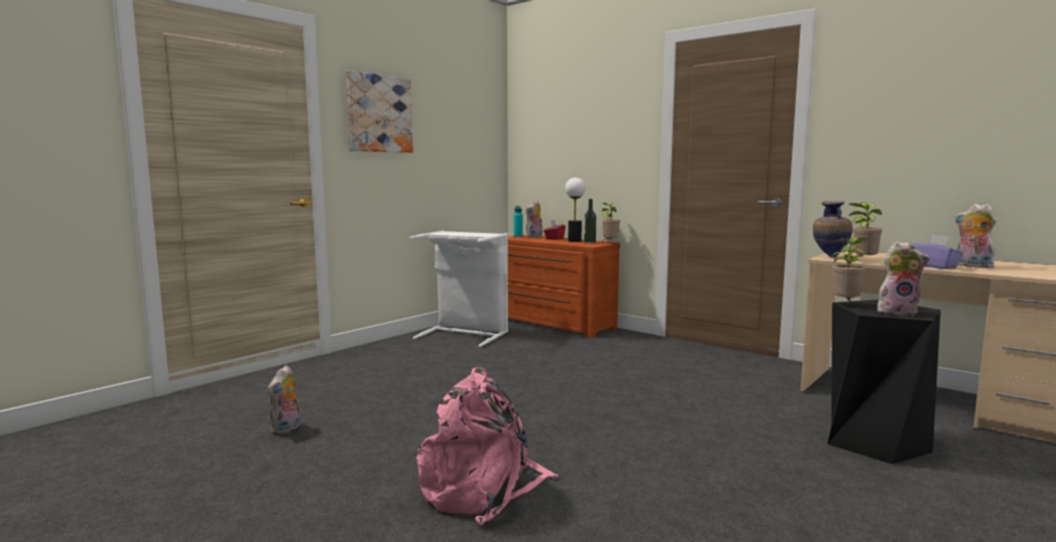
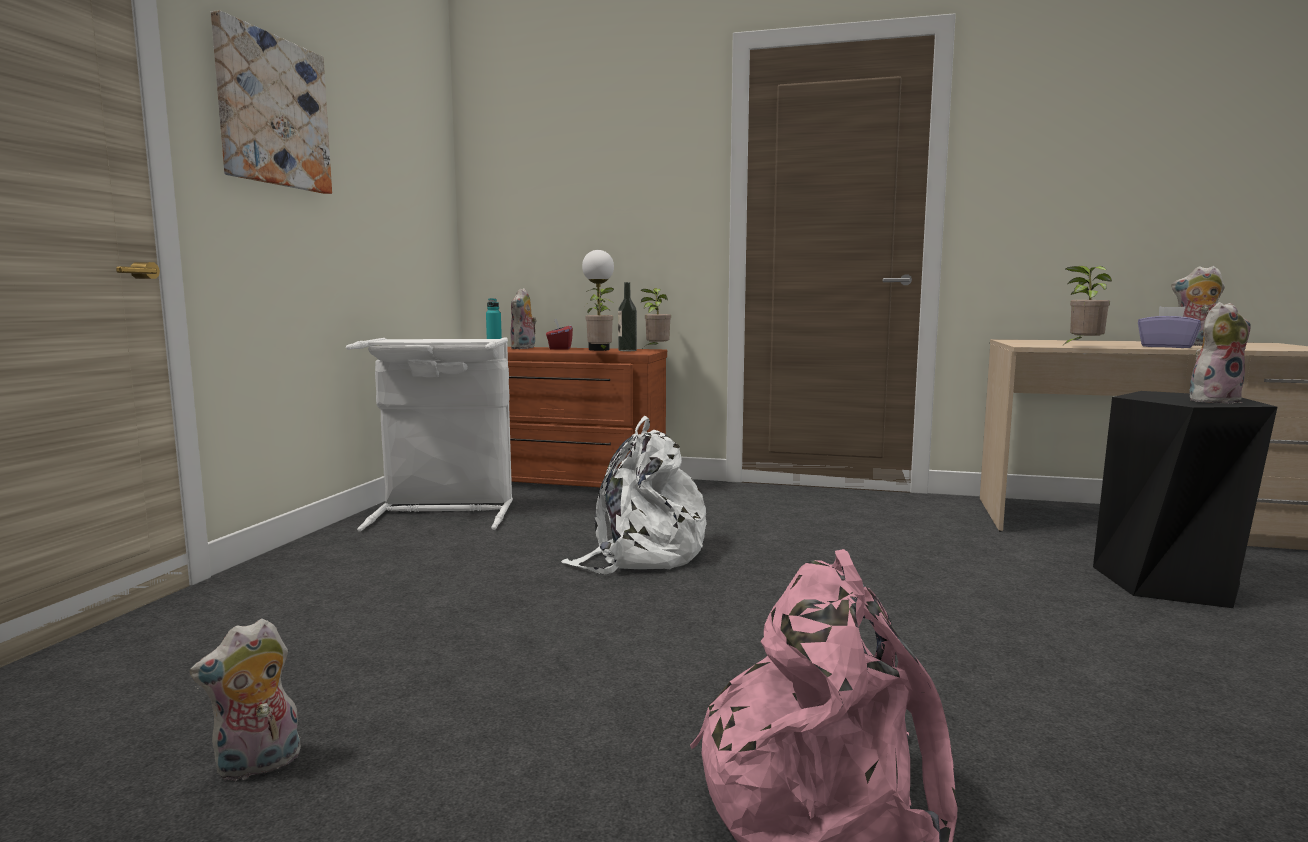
camera: 25 degrees left, 0 degrees up
plush toy [268,365,301,435] -> plush toy turned 60 degrees clockwise [190,618,301,782]
vase [813,201,853,258] -> none
potted plant [832,237,867,301] -> potted plant moved to [586,287,614,351]
none -> white backpack [561,416,707,574]

